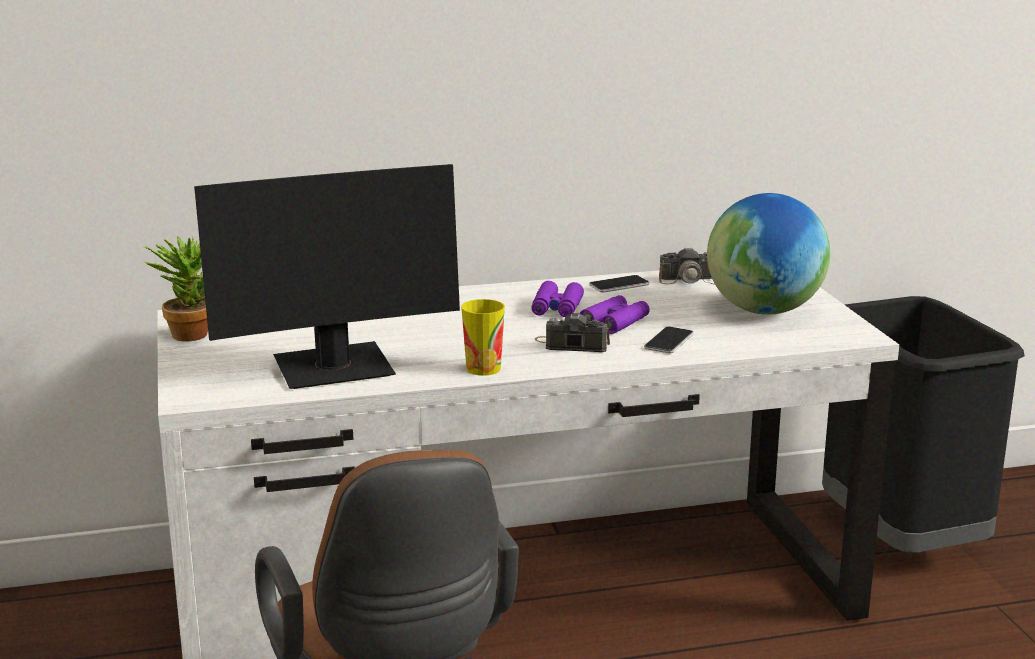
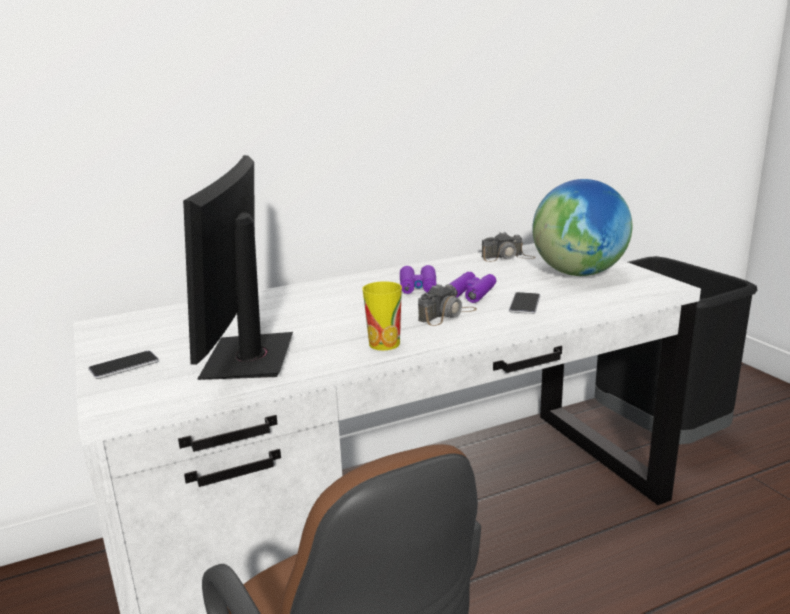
camera: 10 degrees left, 0 degrees up
potted plant [143,237,208,342] -> none
monitor [194,164,460,389] -> monitor turned 120 degrees clockwise [183,155,293,380]
camera [535,313,610,352] -> camera turned 135 degrees clockwise [418,284,477,326]
phone [589,275,649,293] -> phone moved to [88,351,159,379]

